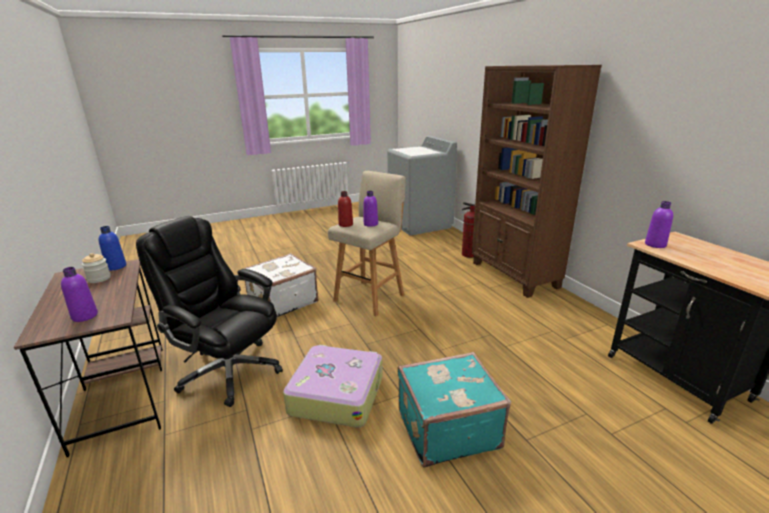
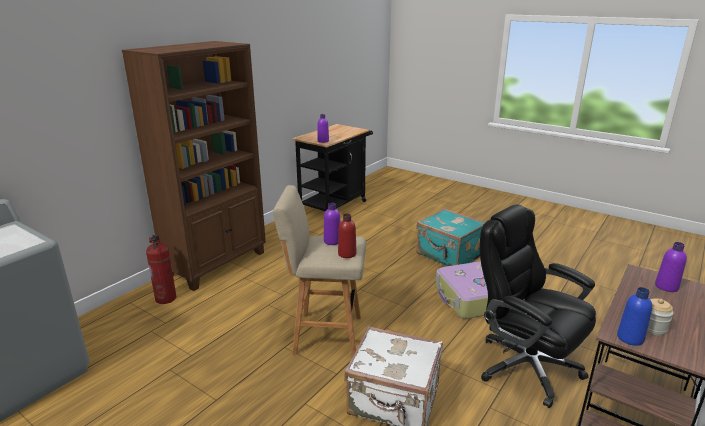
camera: 120 degrees left, 0 degrees up
black office chair [136,216,283,407] -> black office chair turned 135 degrees clockwise [480,204,596,408]

